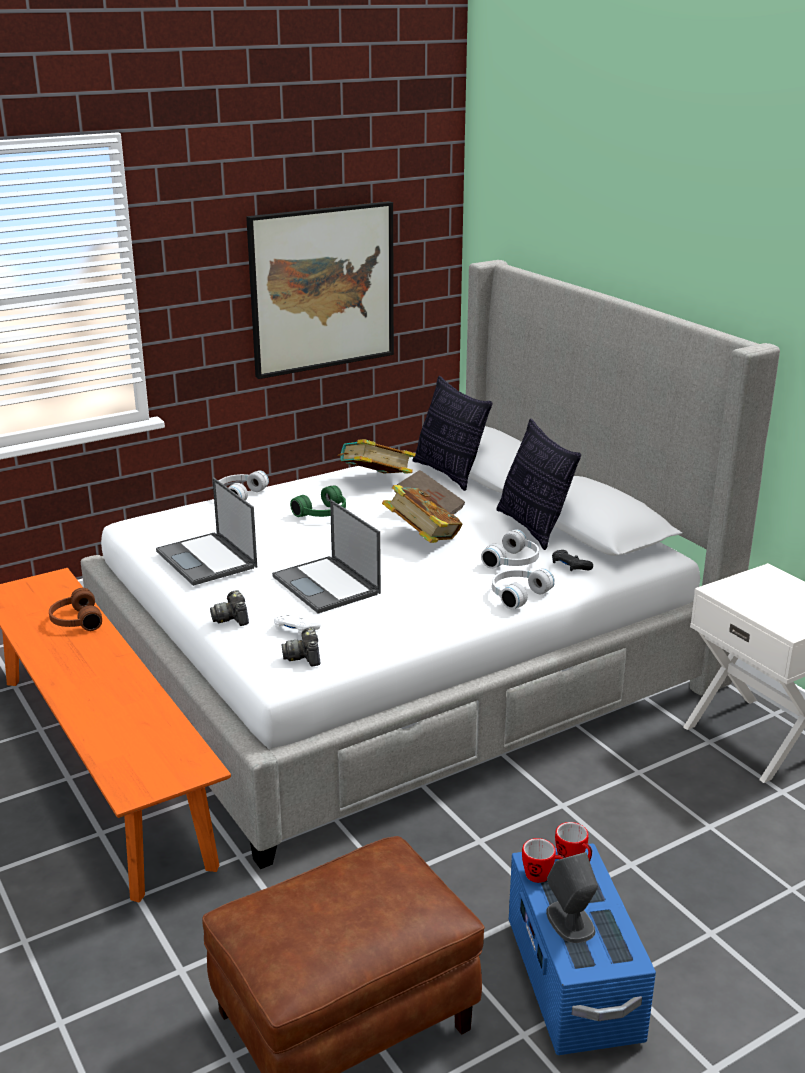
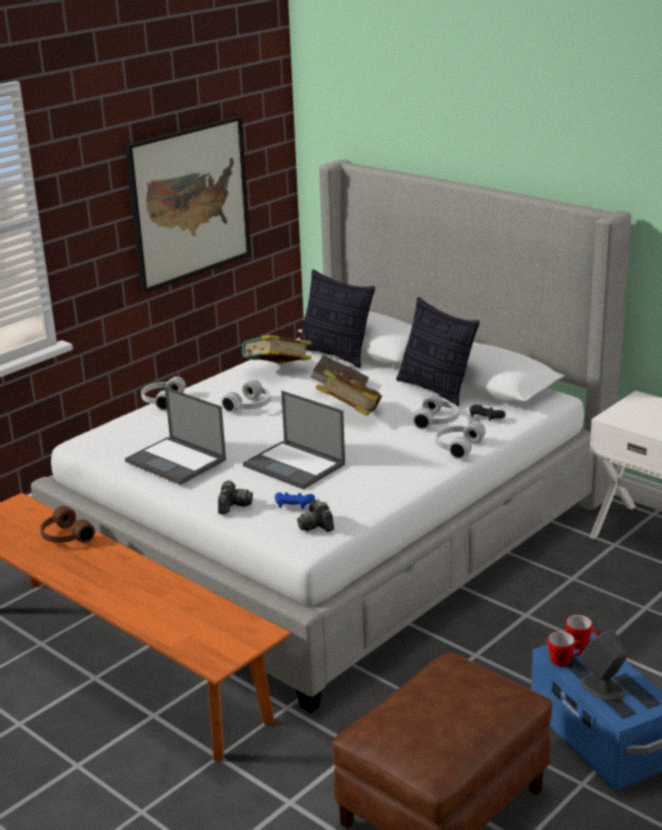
camera: 15 degrees left, 0 degrees up
camera [210,590,249,626] -> camera turned 135 degrees counterclockwise [218,480,253,514]
white game controller [274,612,321,635] -> blue game controller [275,492,315,509]
green headphones [290,485,346,517] -> white headphones [221,380,271,413]

